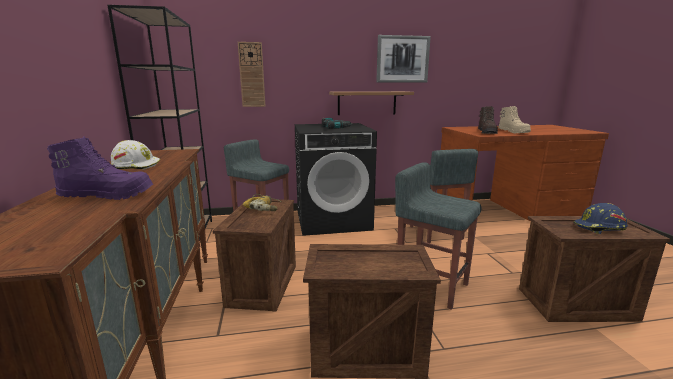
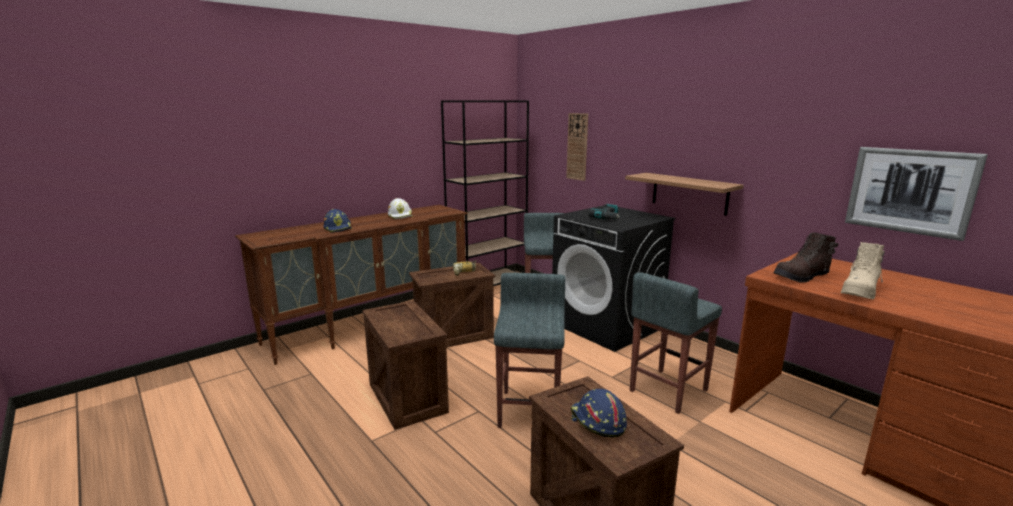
camera: 60 degrees right, 0 degrees up
purple boot [47,136,153,200] -> blue hard hat [323,209,352,233]
picture [376,35,431,83] -> picture moved to [845,147,988,241]

